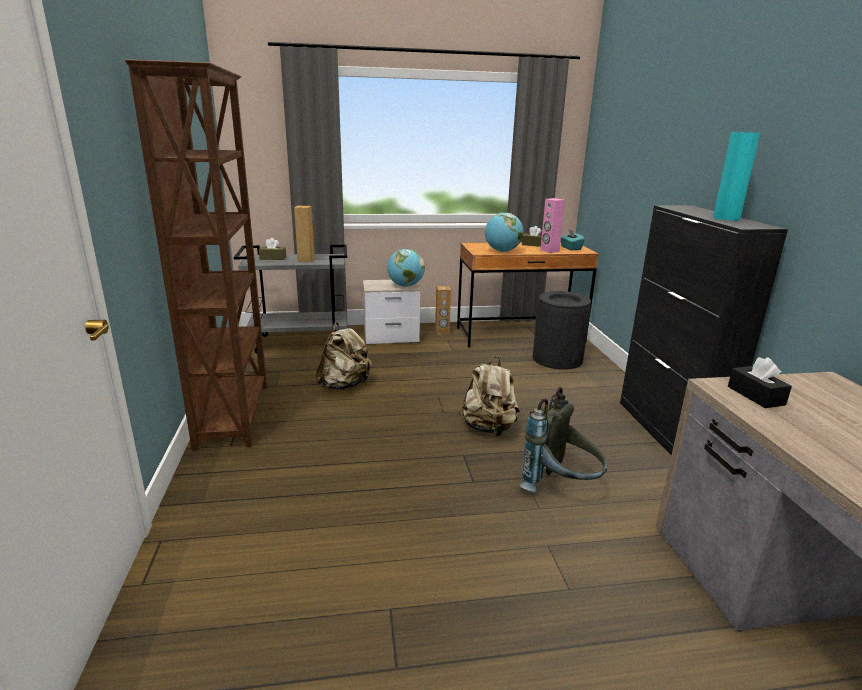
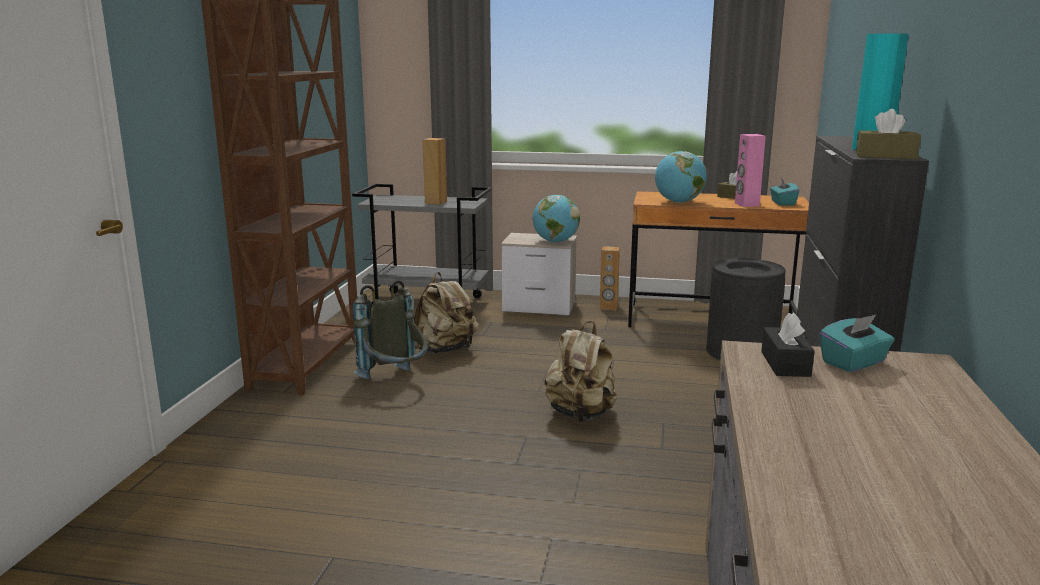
camera: 20 degrees right, 5 degrees down
brown tissue box [259,238,286,260] -> brown tissue box moved to [856,109,921,159]
grey backpack [519,387,608,492] -> grey backpack moved to [353,280,428,379]
none -> turquoise tissue box [820,314,894,372]

